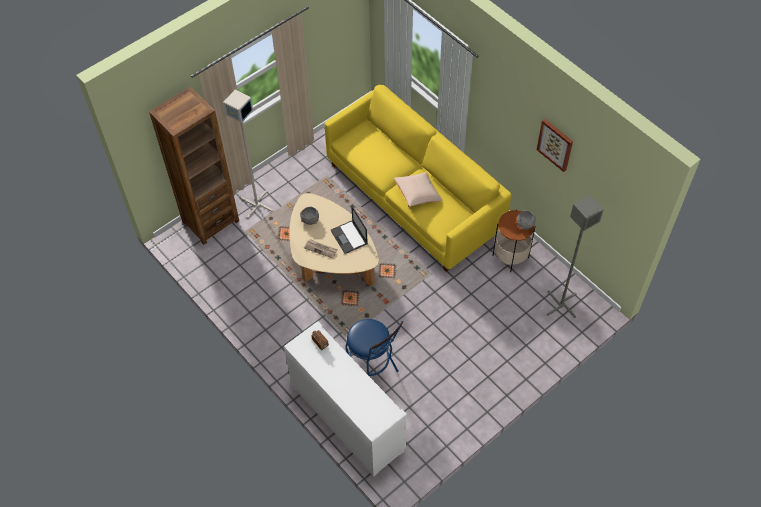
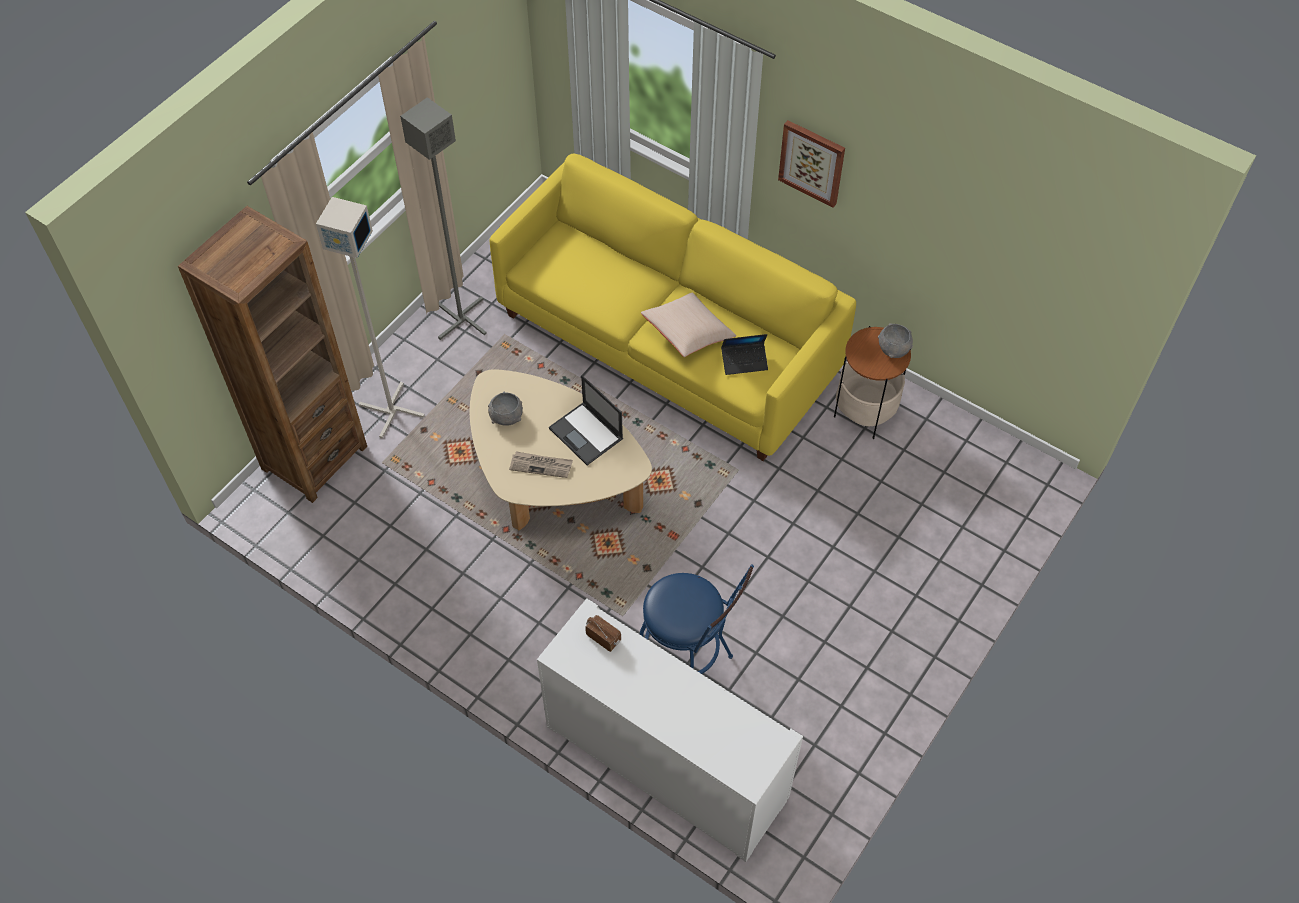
camera: 15 degrees left, 0 degrees up
picture [537,119,573,172] -> picture moved to [778,120,845,207]
grey floor lamp [547,195,604,318] -> grey floor lamp moved to [400,97,487,340]
none -> laptop [721,334,768,375]

